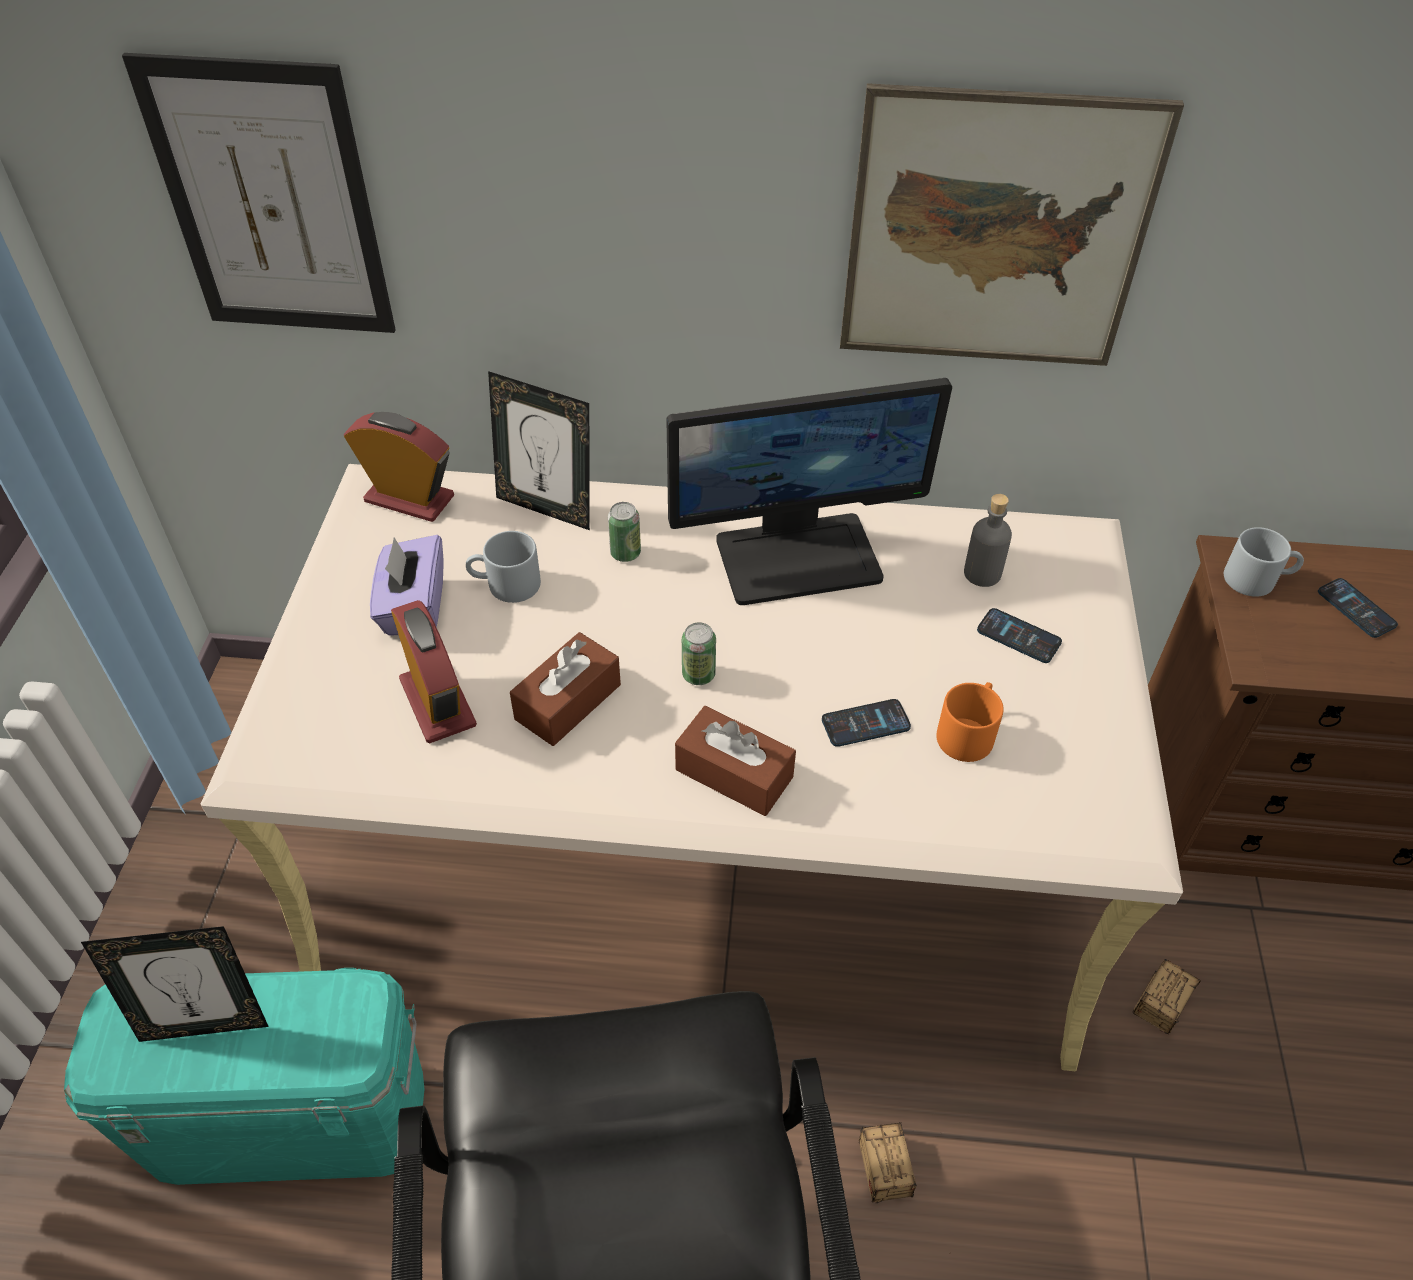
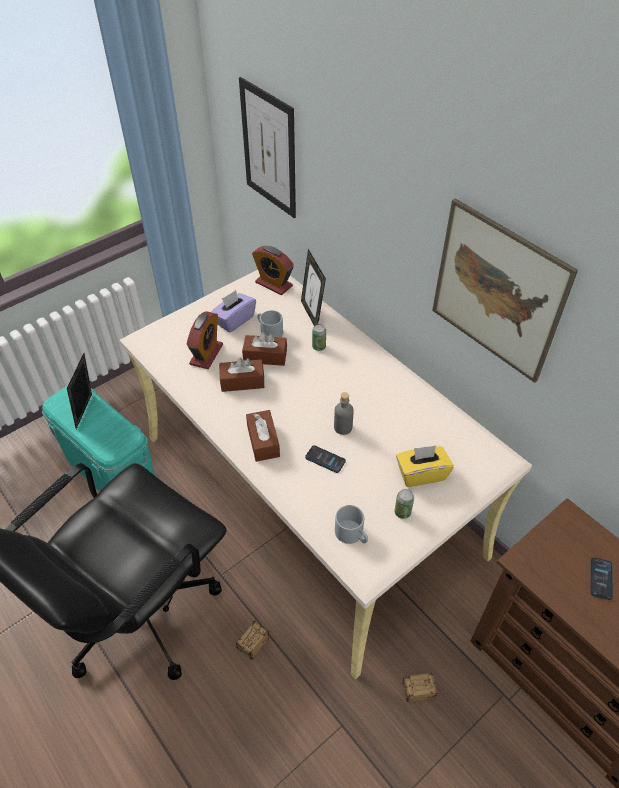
camera: 45 degrees right, 0 degrees up
picture frame [81,926,269,1042] -> picture frame turned 60 degrees clockwise [67,353,92,429]
alarm clock [344,412,454,522] -> alarm clock turned 150 degrees clockwise [252,246,294,295]
monitor [666,378,952,605] -> none
can [682,622,716,685] -> can moved to [394,489,414,519]
orange mug [936,682,1004,762] -> none
grey bottle [964,494,1012,587] -> grey bottle moved to [334,392,354,435]
phone [977,608,1062,663] -> yellow tissue box [396,445,454,487]
grey mug [1224,527,1304,597] -> grey mug moved to [335,505,368,544]
none -> brown tissue box [242,332,287,366]

